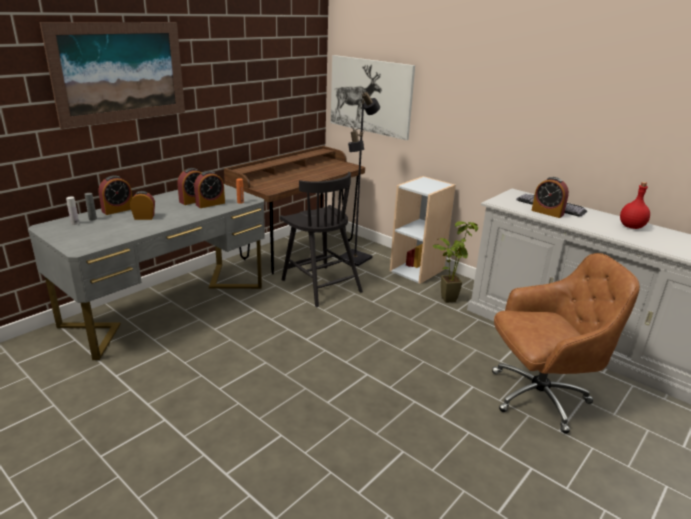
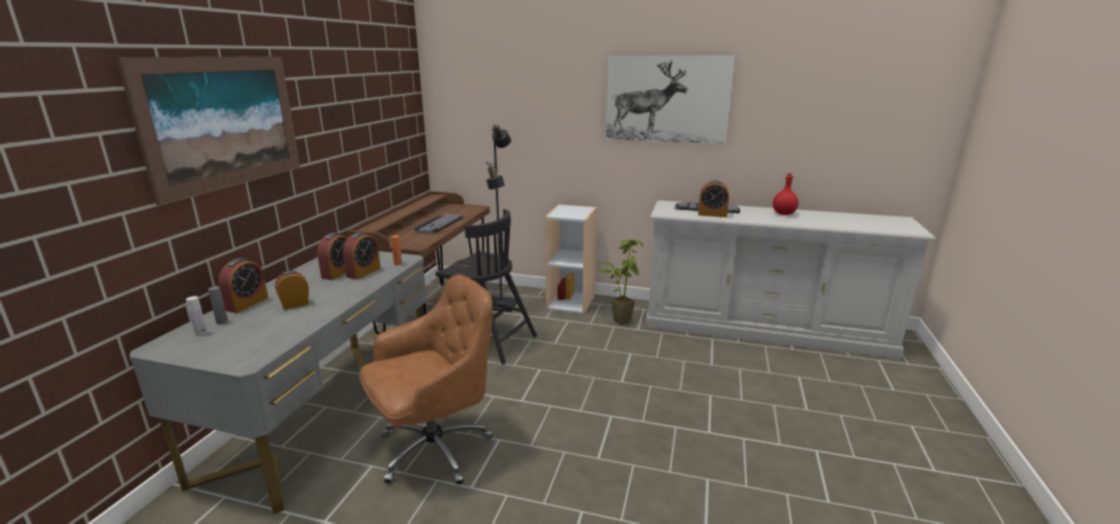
camera: 25 degrees left, 5 degrees down
picture [331,55,415,140] -> picture moved to [606,56,735,144]
brown office chair [492,253,640,434] -> brown office chair moved to [359,274,493,484]
none -> keyboard [414,214,463,234]

